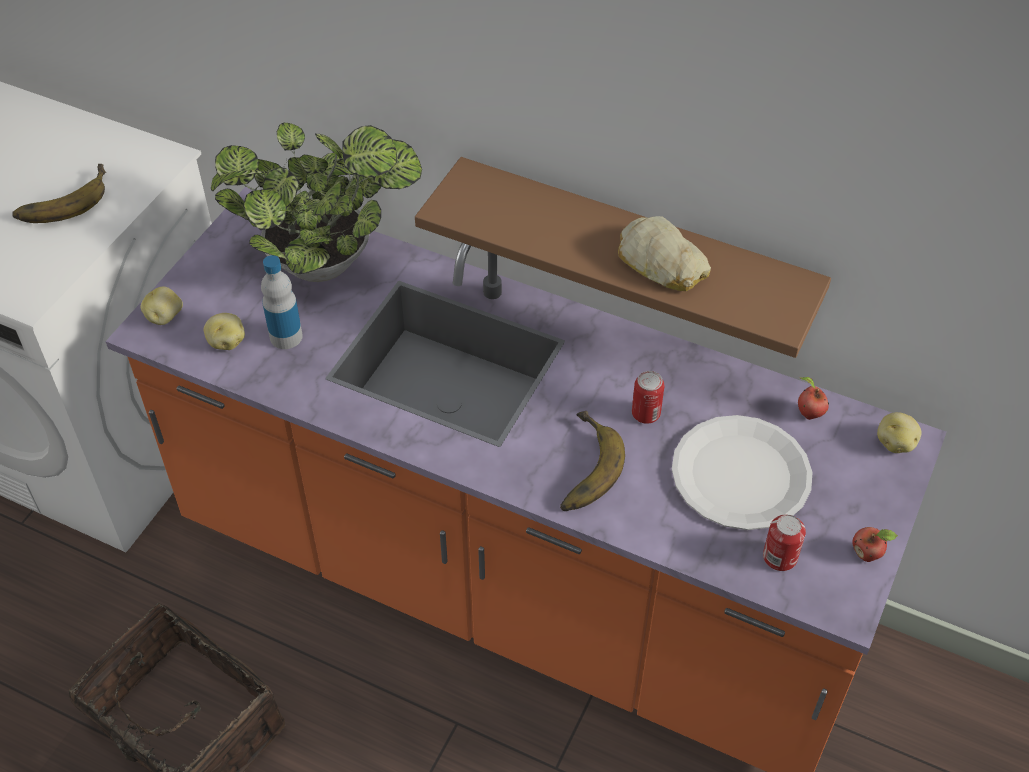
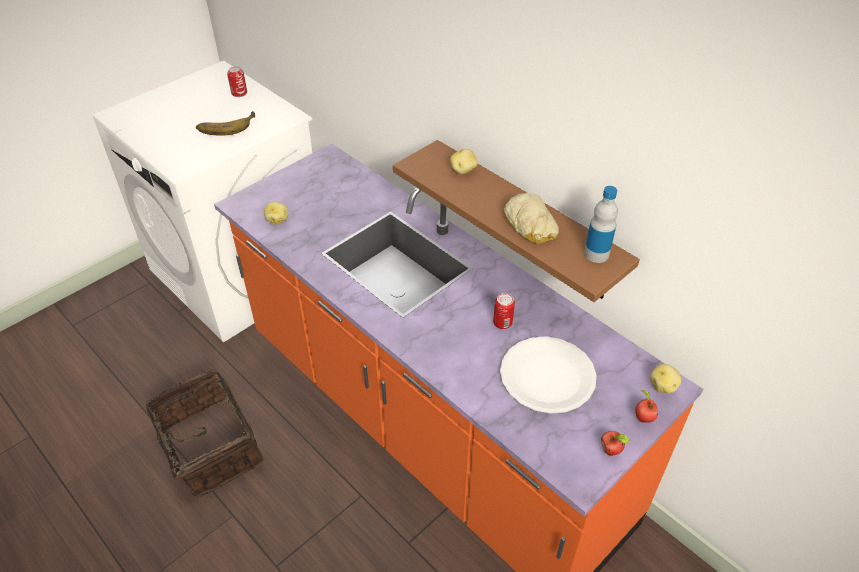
camera: 20 degrees right, 5 degrees down
potato [141,287,183,325] -> potato moved to [450,149,478,174]
potted plant [211,123,422,282] -> none
bottle [261,255,303,349] -> bottle moved to [584,186,618,263]
banana [560,411,625,511] -> none
can [763,515,806,571] -> can moved to [227,67,247,97]
apple [798,377,829,420] -> apple moved to [635,389,658,423]

